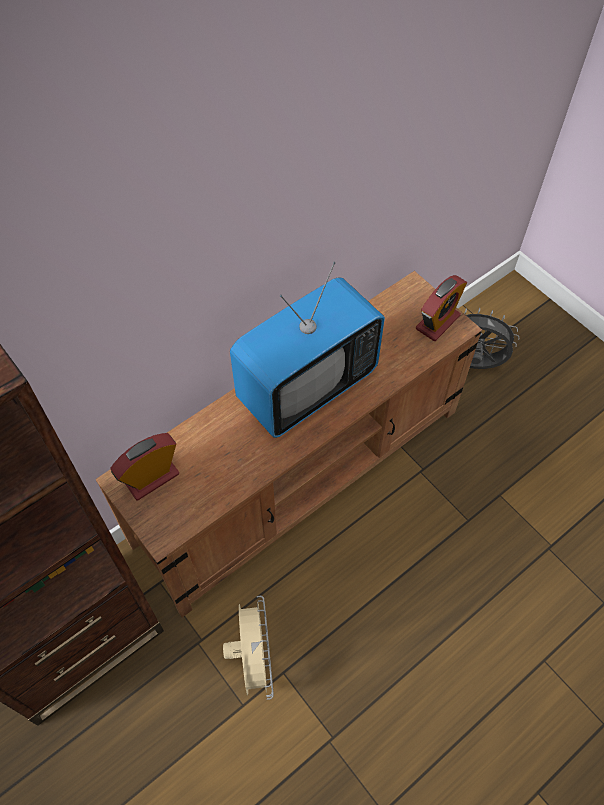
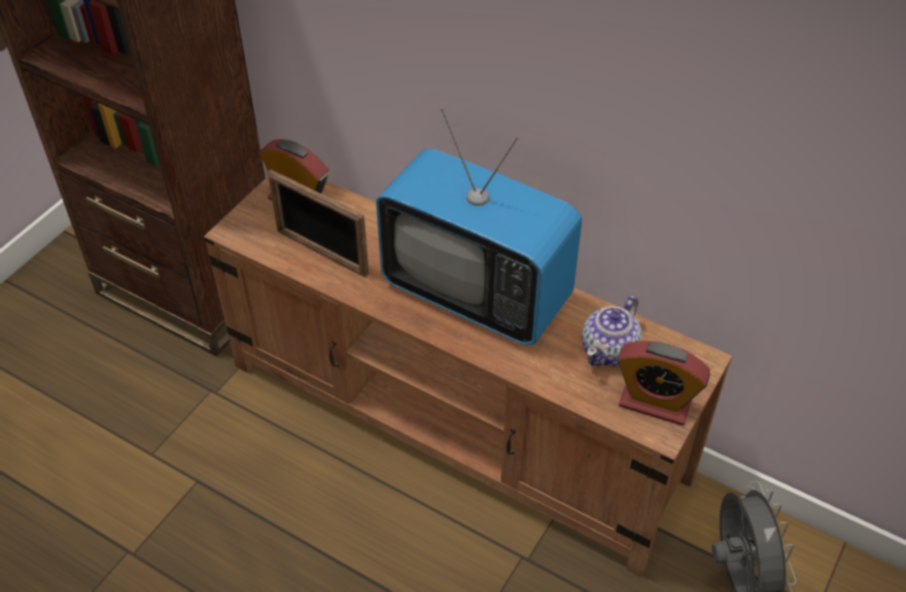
camera: 70 degrees right, 10 degrees down
beige fan [223,596,274,700] -> none
none -> picture frame [268,169,369,277]
none -> teapot [582,296,642,367]

